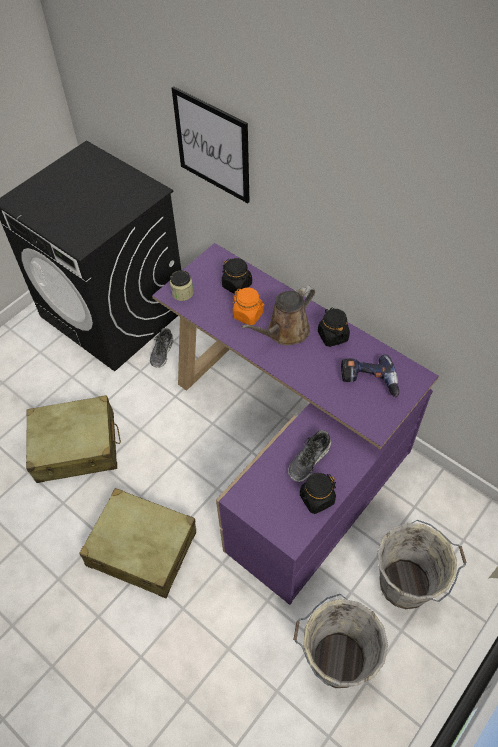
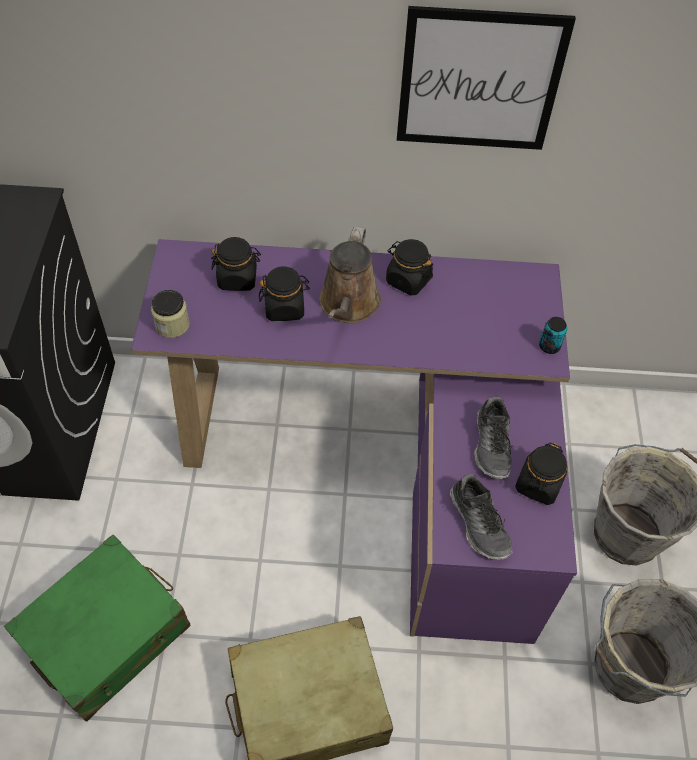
camera: 40 degrees left, 0 degrees up
beige suitcase [26,395,121,483] -> green suitcase [4,535,191,721]
shoe [150,328,173,367] -> shoe moved to [450,474,513,560]
picture [172,86,250,203] -> picture moved to [397,6,576,150]
orange jar [233,288,264,325] -> black jar [259,267,310,321]
power drill [341,355,399,397] -> none
none -> can [539,317,567,354]

